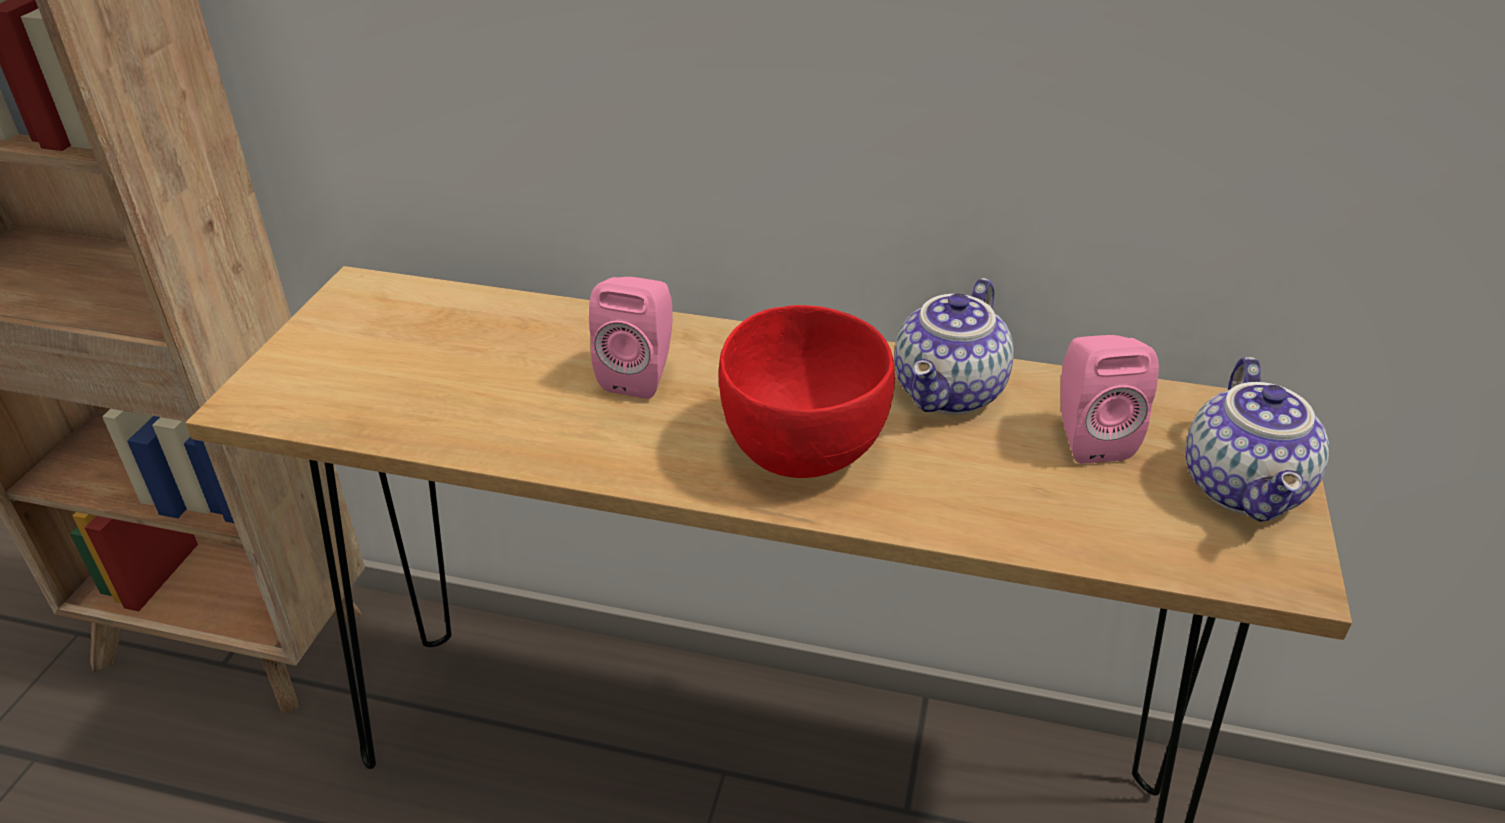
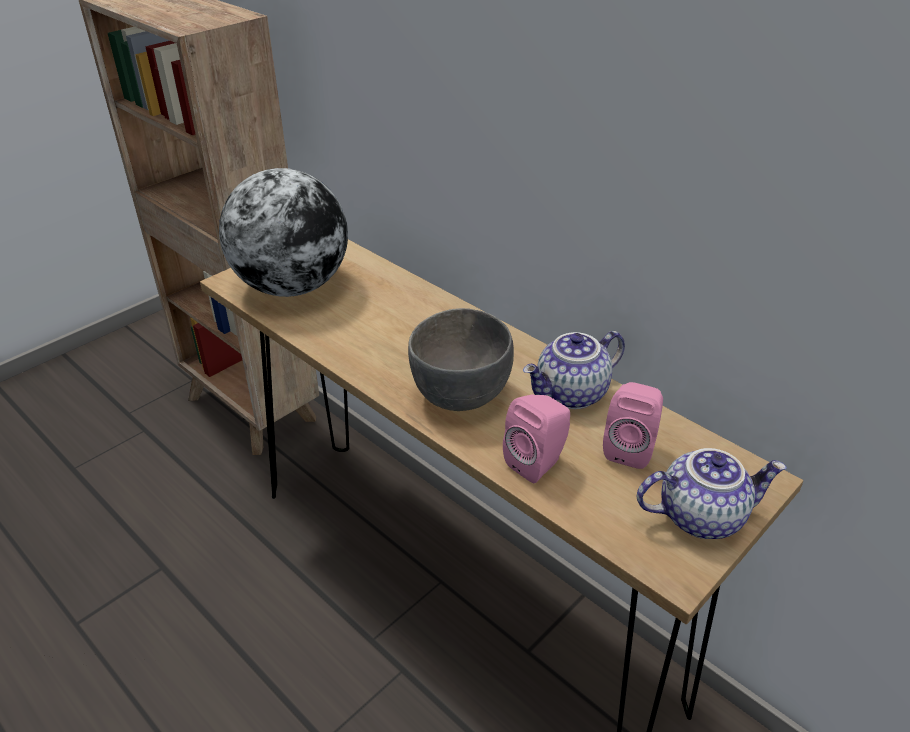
camera: 30 degrees right, 0 degrees up
pink speaker [589,277,673,399] -> pink speaker moved to [503,394,570,483]
red bowl [718,305,895,478] -> grey bowl [408,308,514,411]
teapot [1185,357,1329,522] -> teapot turned 135 degrees counterclockwise [637,448,787,539]
none -> globe [219,168,348,297]

